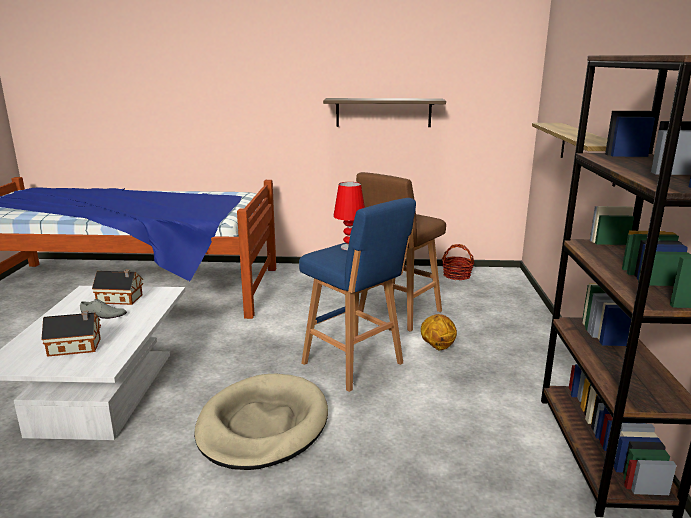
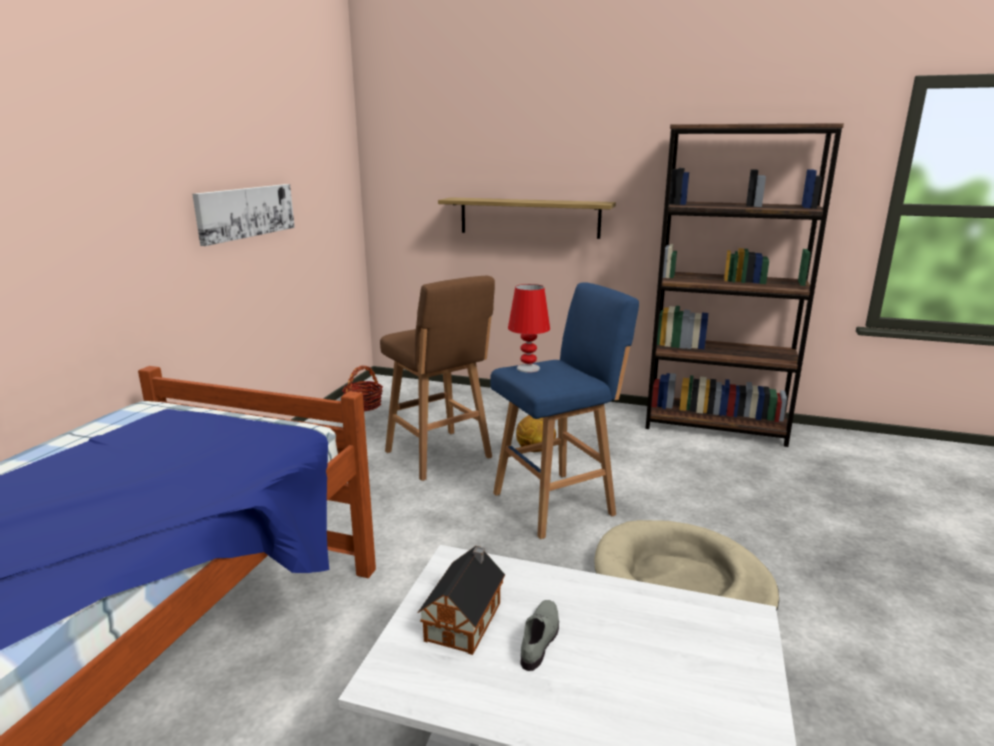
camera: 75 degrees left, 0 degrees up
toy house [41,311,101,357] -> none
shelf [323,98,446,127] -> picture [192,184,295,246]

